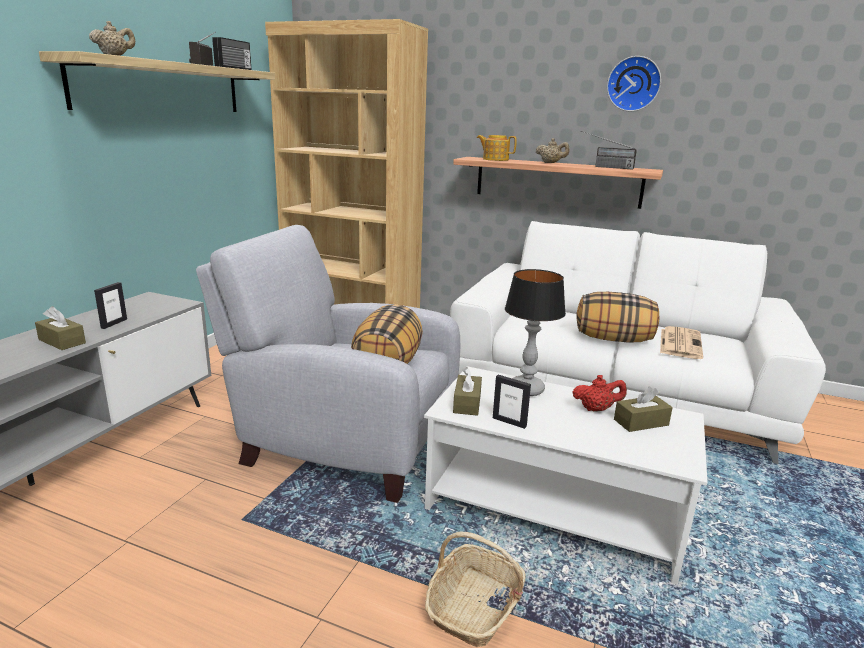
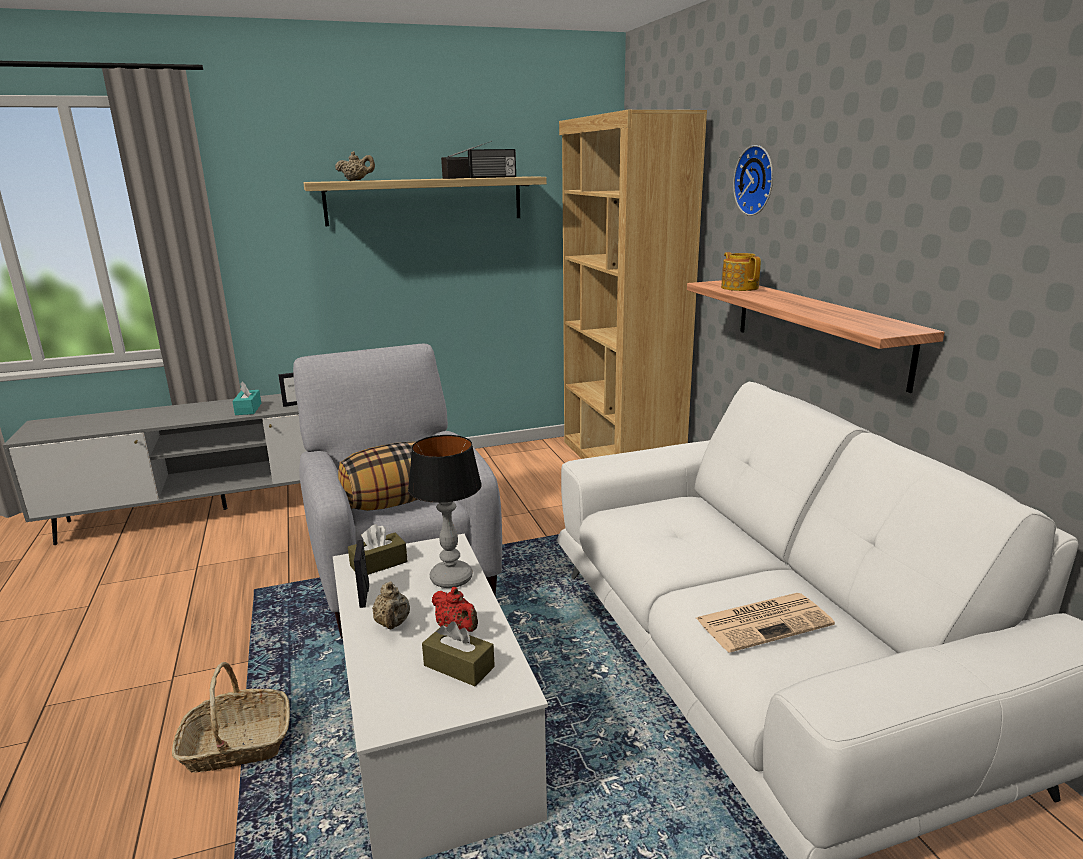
camera: 50 degrees right, 0 degrees up
brown tissue box [35,306,86,350] -> turquoise tissue box [232,381,261,415]
beige teapot [536,138,570,163] -> beige teapot moved to [372,582,410,630]
pillow [577,292,659,342] -> none
radio [581,131,637,170] -> none
wall clock [607,56,661,112] -> wall clock moved to [733,145,773,216]

